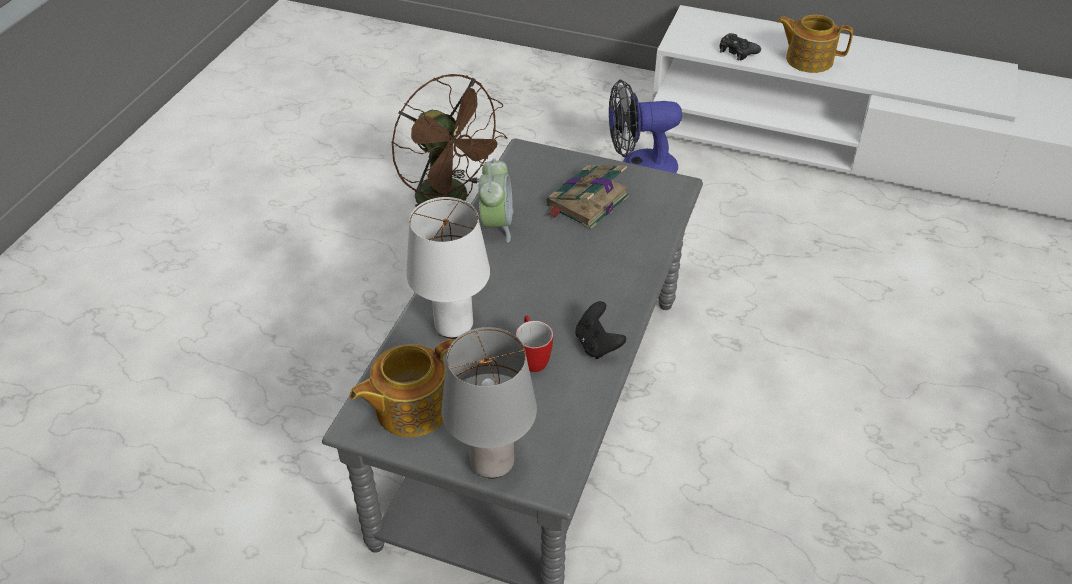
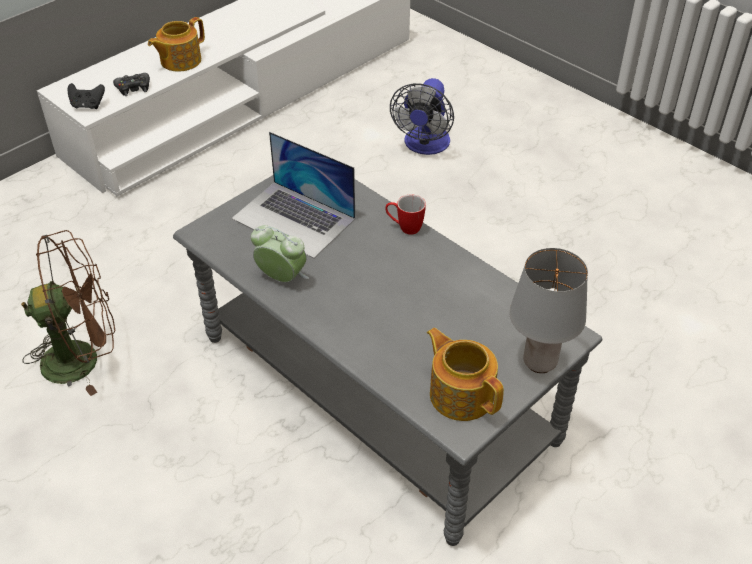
camera: 65 degrees left, 0 degrees up
teapot [349,339,453,437] -> teapot turned 150 degrees clockwise [427,328,504,421]
white table lamp [406,197,490,339] -> none
mug [516,316,553,372] -> mug moved to [385,194,426,235]
book [547,165,629,230] -> laptop [231,132,355,259]
black game controller [575,301,626,359] -> black game controller moved to [68,83,105,109]
fan [609,80,682,173] -> fan moved to [390,78,454,155]

